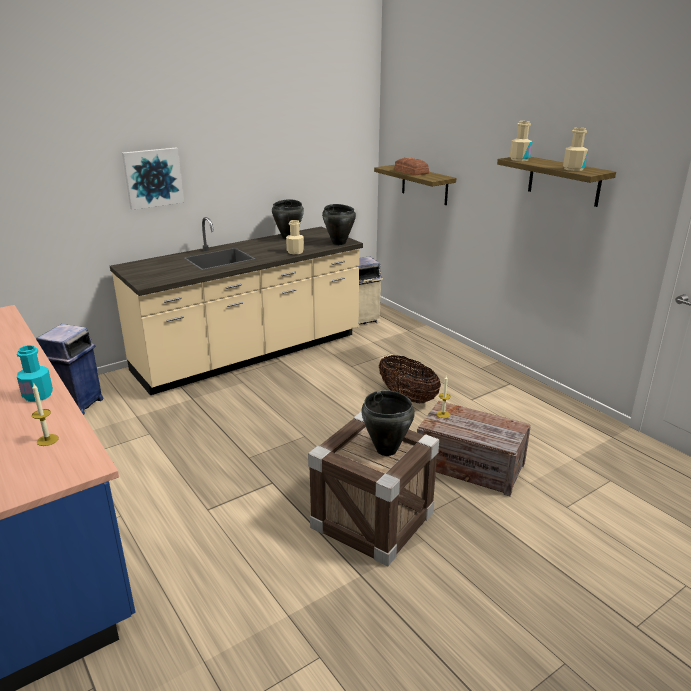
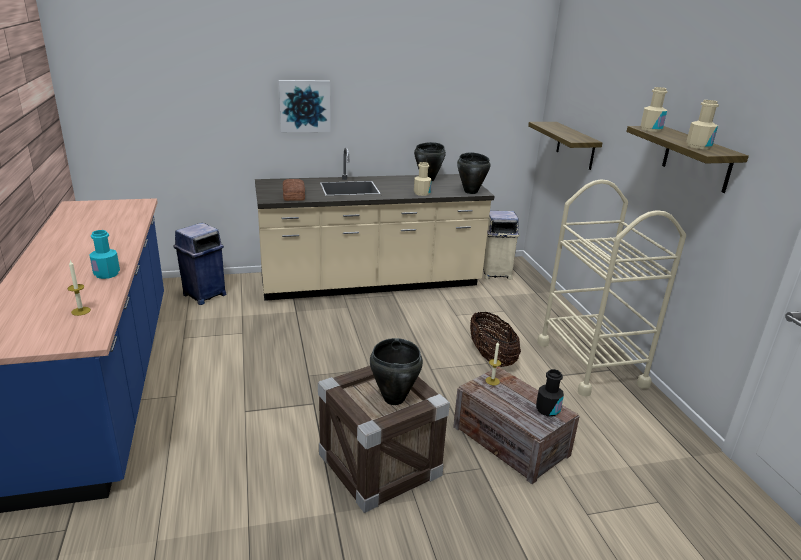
camera: 20 degrees right, 0 degrees up
bread [394,158,429,175] -> bread moved to [283,179,305,201]
none -> black bottle [536,369,564,417]
none -> beige cart [537,179,686,397]

